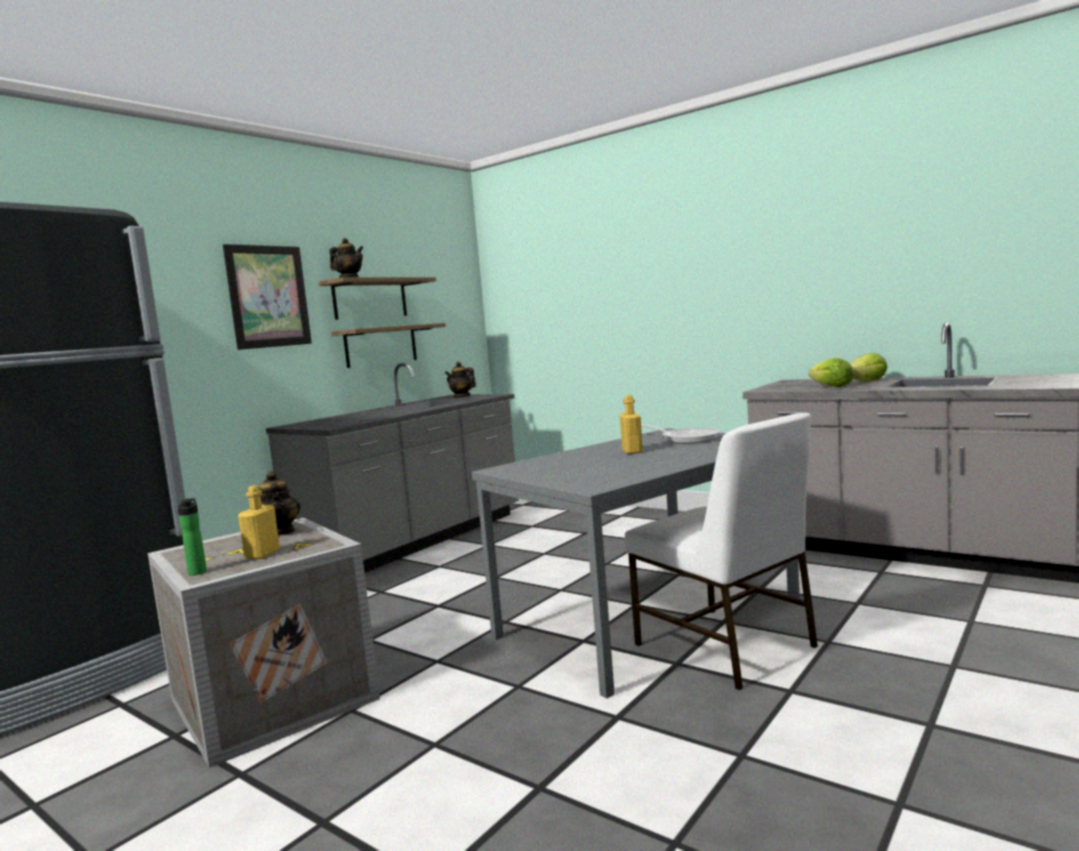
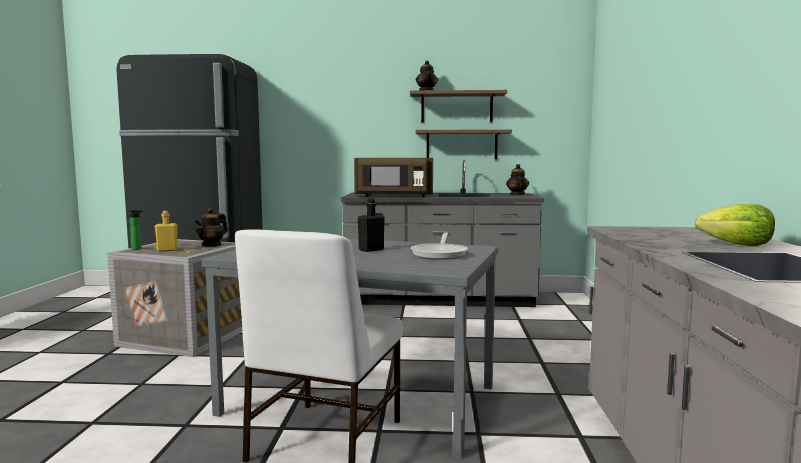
camera: 55 degrees right, 0 degrees up
picture [223,244,312,350] -> none
yellow bottle [620,395,643,454] -> black bottle [358,198,385,252]
lettuce [808,358,853,387] -> none
none -> brown microwave [354,158,433,197]

